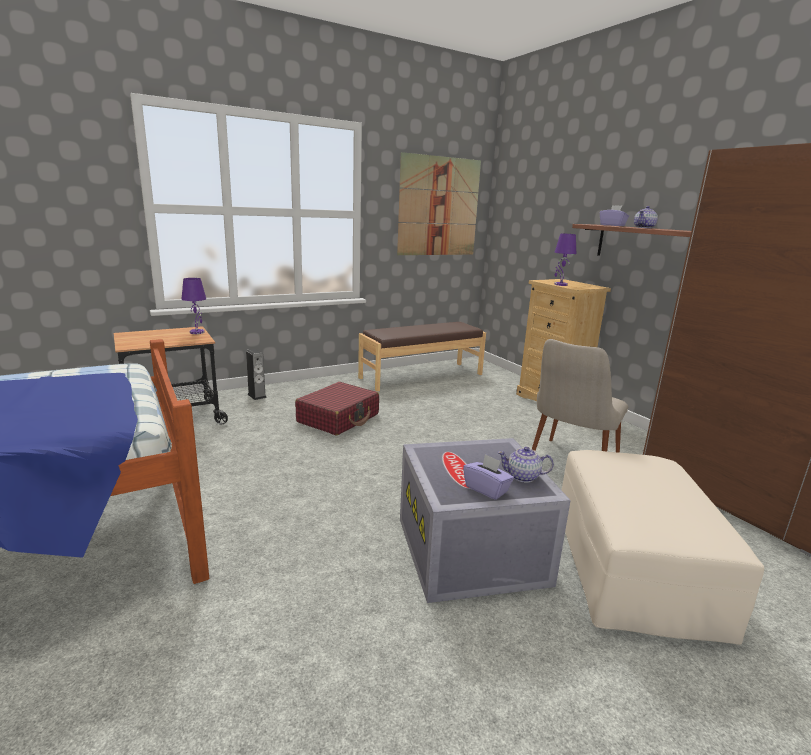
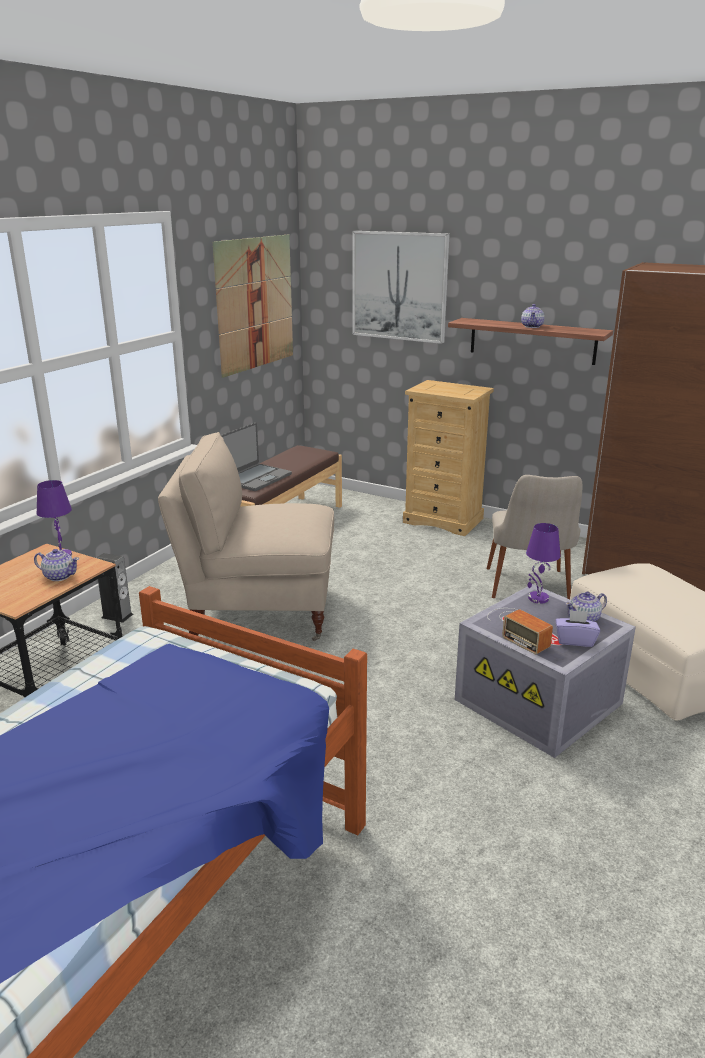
camera: 30 degrees left, 5 degrees up
red suitcase [295,382,379,435] -> beige chair [158,432,334,641]
purple table lamp [554,233,576,286] -> purple table lamp moved to [526,523,561,604]
purple tissue box [600,205,629,226] -> none
none -> teapot [34,549,79,581]
none -> laptop [221,423,292,491]
none -> picture [353,231,450,344]
none -> radio [487,608,553,655]

